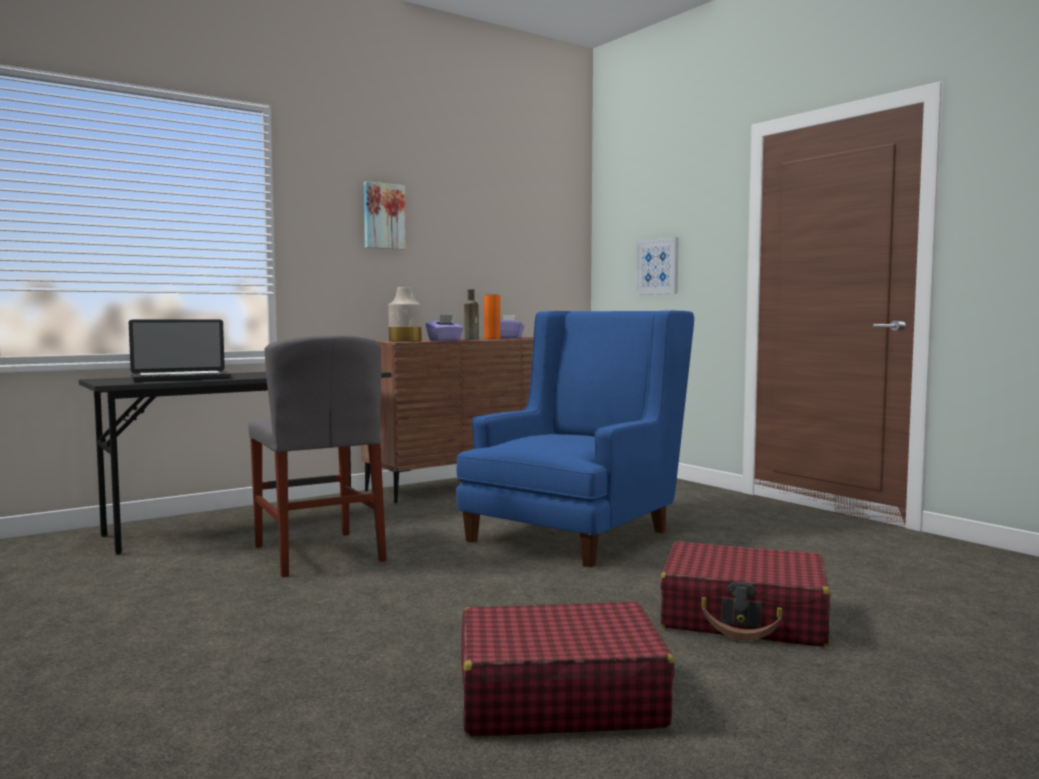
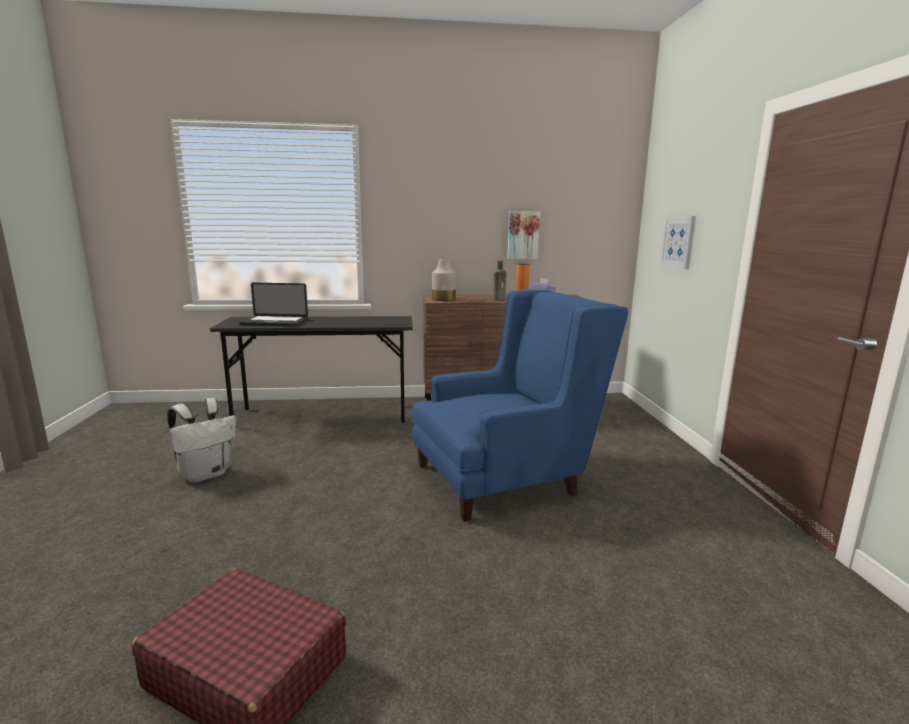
camera: 30 degrees right, 10 degrees up
grey chair [248,335,387,577] -> none
picture [364,181,406,250] -> picture moved to [507,211,541,259]
purple tissue box [426,315,464,341] -> none
red suitcase [660,541,830,647] -> none
none -> white backpack [167,398,236,483]

